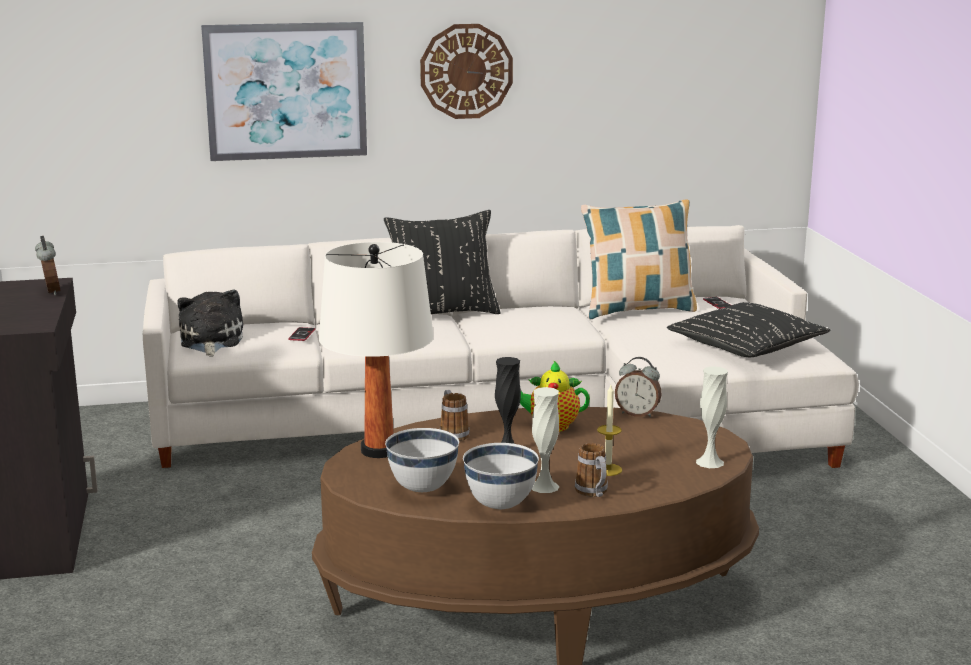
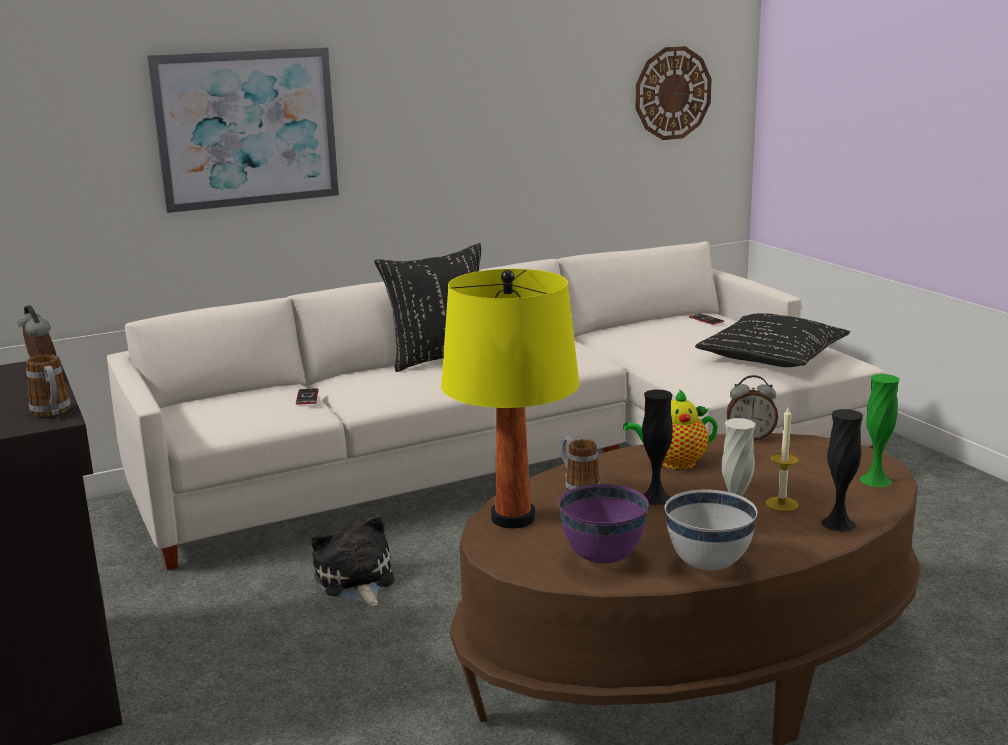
camera: 15 degrees left, 0 degrees up
plush toy [178,290,243,356] -> plush toy moved to [311,514,394,606]
white table lamp [319,242,434,458] -> yellow table lamp [441,269,580,528]
white bowl [385,428,459,492] -> purple bowl [559,484,649,564]
wall clock [420,24,513,119] -> wall clock moved to [636,46,712,140]
mug [575,443,608,497] -> mug moved to [26,354,71,417]
pillow [581,200,697,319] -> none
white vase [696,366,728,468] -> green vase [859,374,899,487]
none -> black vase [821,409,863,532]

